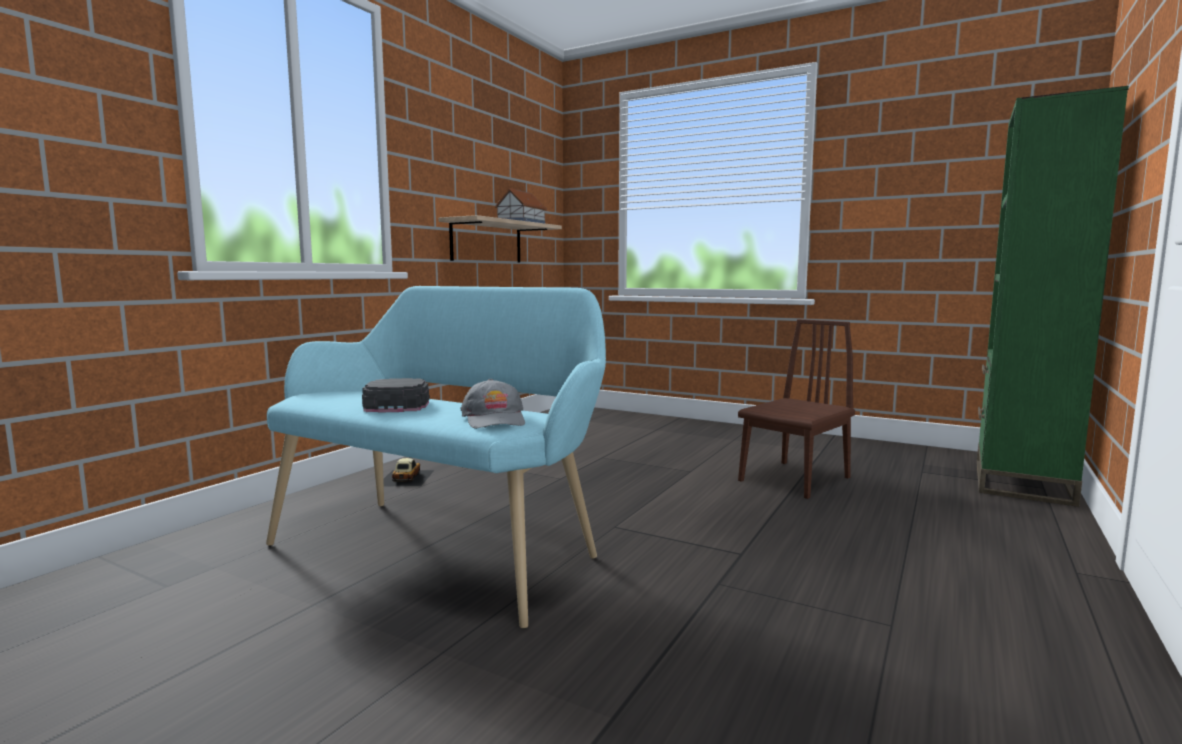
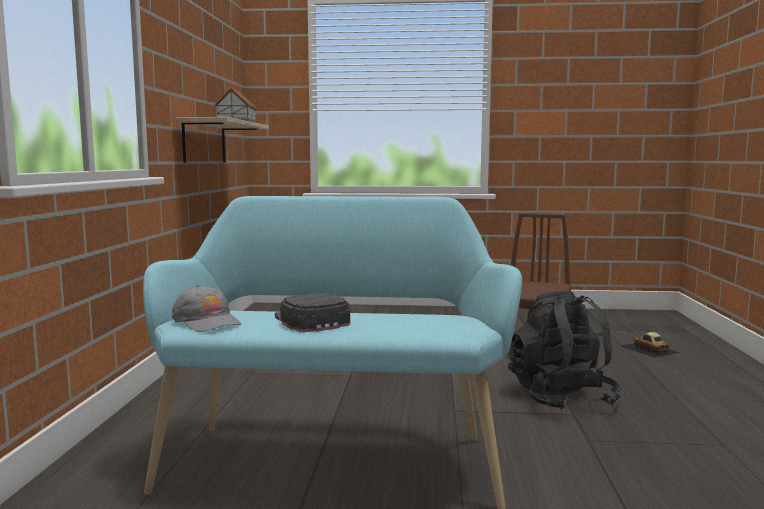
camera: 25 degrees left, 0 degrees up
toy car [383,458,434,487] -> toy car moved to [620,332,680,358]
grey cap [460,379,525,429] -> grey cap moved to [172,285,241,332]
green bookcase [977,86,1129,507] -> none
none -> black backpack [508,291,622,410]

